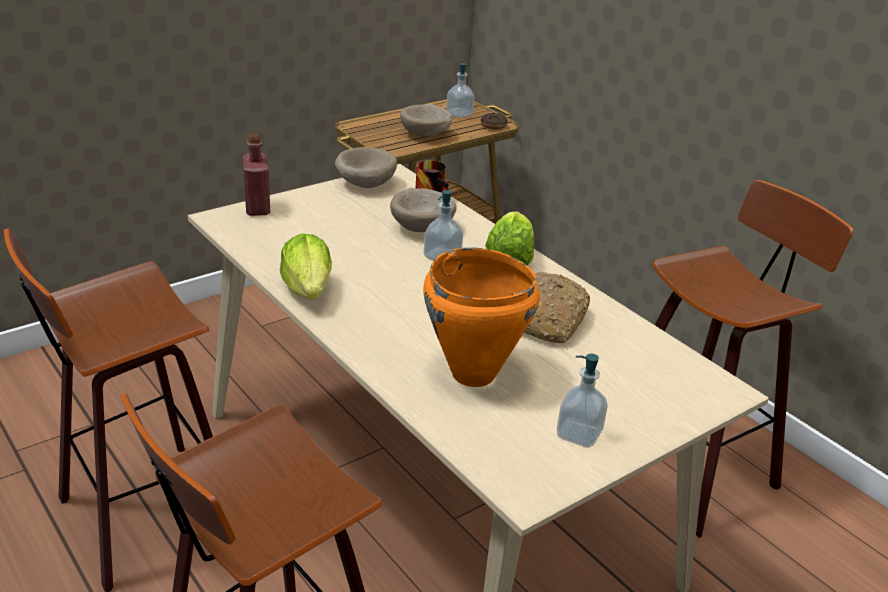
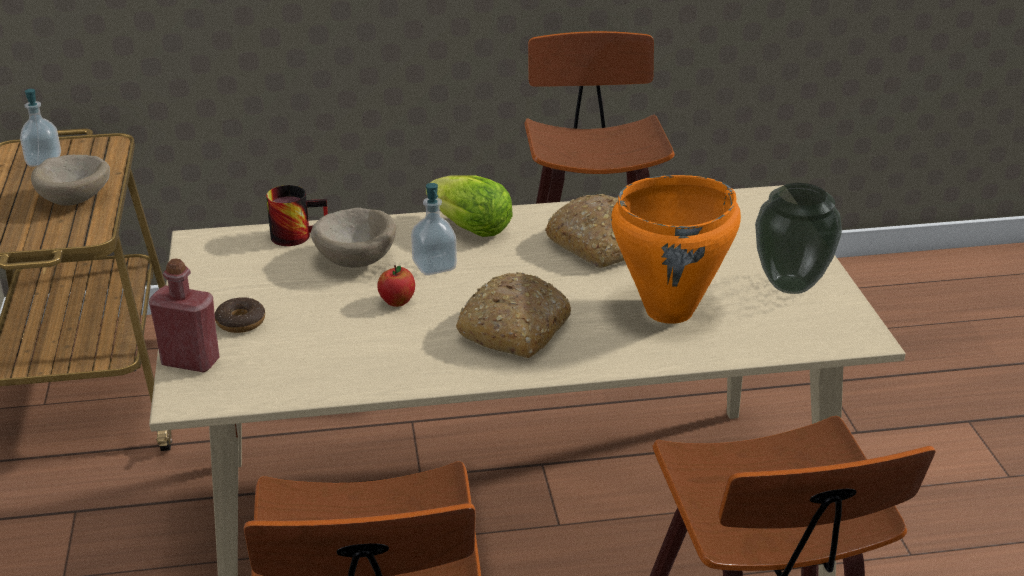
camera: 60 degrees left, 0 degrees up
lettuce [280,233,332,300] -> none
beige bowl [335,147,397,188] -> none
donut [481,113,508,129] -> donut moved to [215,297,265,333]
soap dispenser [557,354,608,448] -> vase [755,183,842,294]
none -> apple [377,265,415,307]
none -> bread [456,272,571,358]

